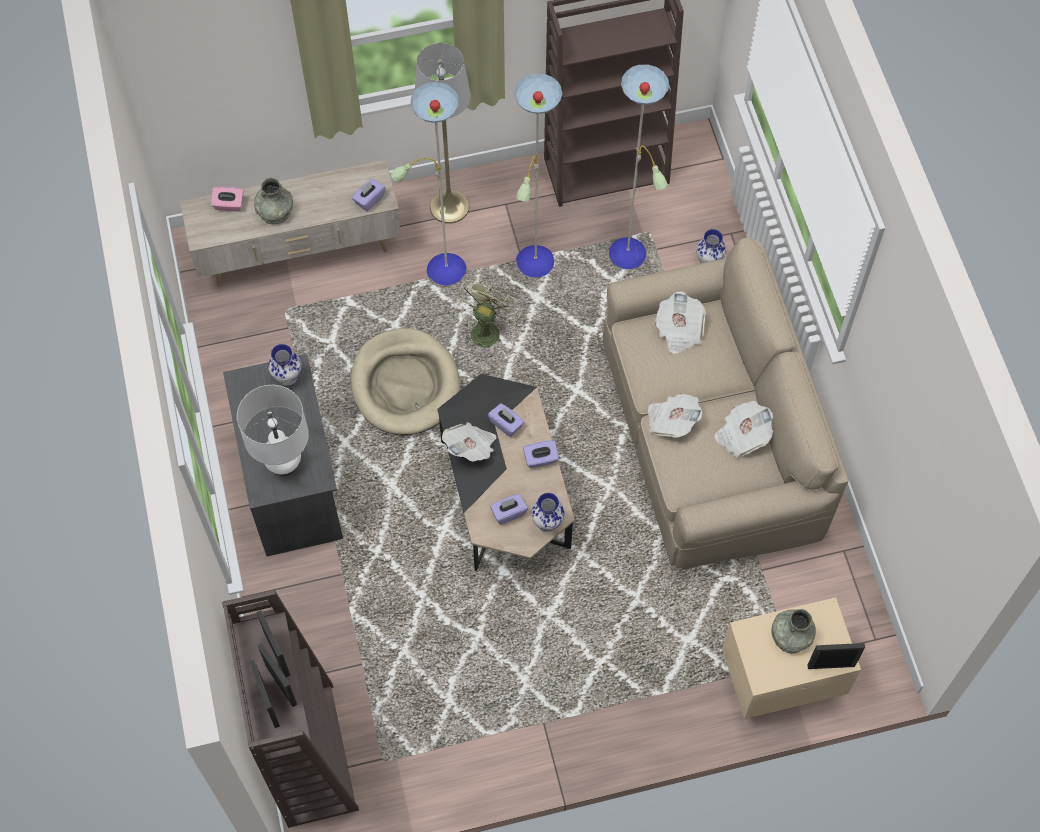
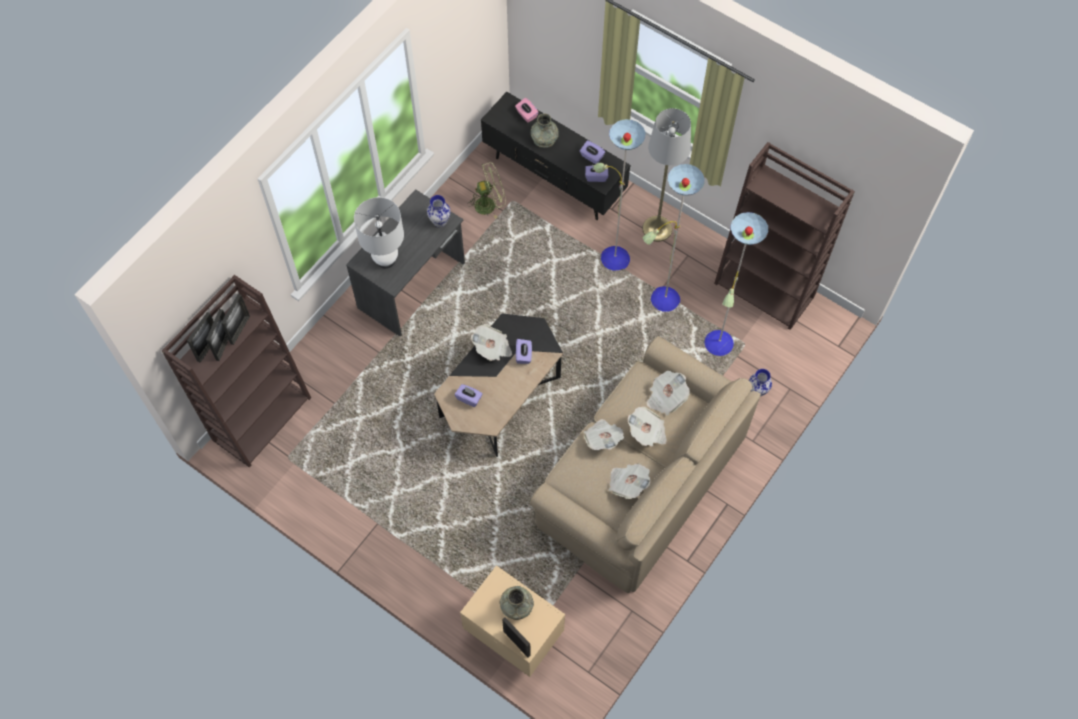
camera: 50 degrees right, 0 degrees up
beige tv stand [180,160,401,287] -> black tv stand [481,92,631,220]
beige dog bed [351,328,460,435] -> none
green fan [458,278,522,347] -> green fan moved to [467,162,506,219]
purple tissue box [523,440,559,468] -> purple tissue box moved to [580,140,605,164]
vase [531,493,565,532] -> none
none -> newspaper [628,407,667,447]

